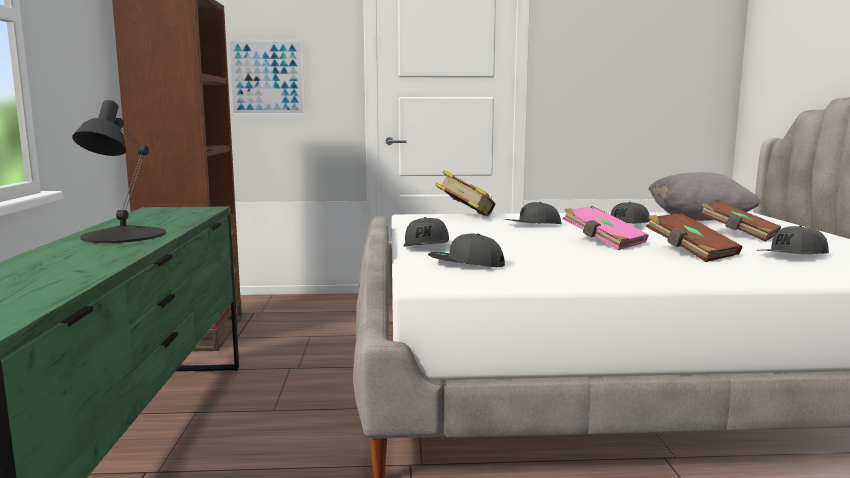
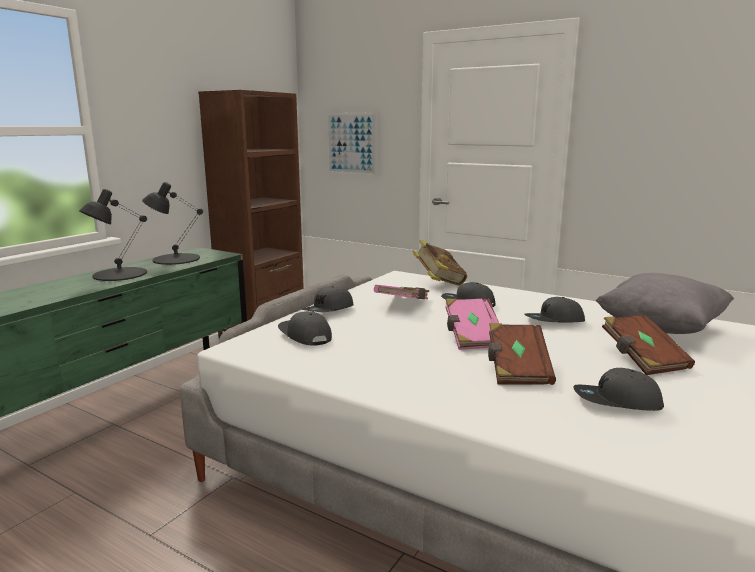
camera: 35 degrees right, 5 degrees up
none -> black table lamp [142,182,203,265]
none -> pink book [374,285,429,299]

